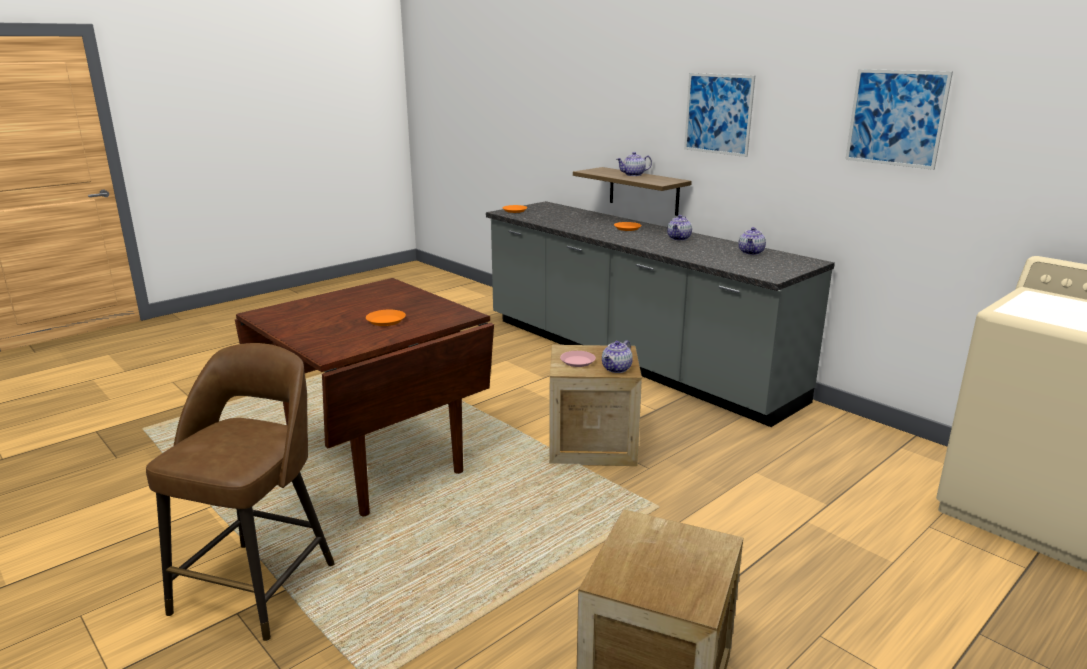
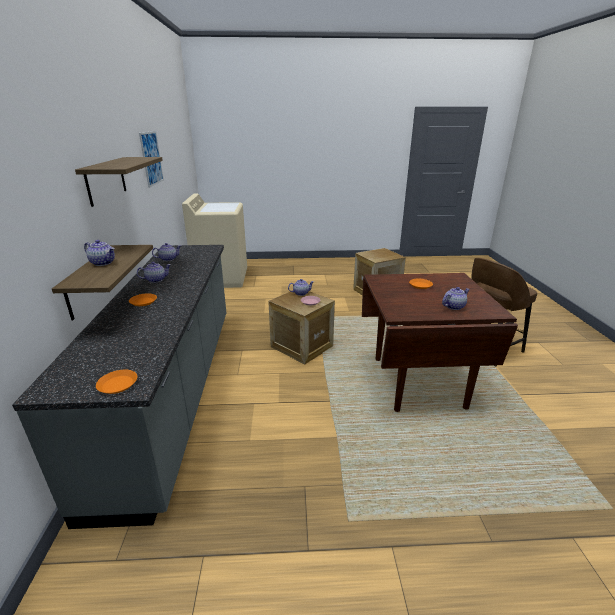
camera: 140 degrees left, 5 degrees up
picture [684,73,756,157] -> shelf [75,157,163,207]
none -> teapot [442,287,470,310]

